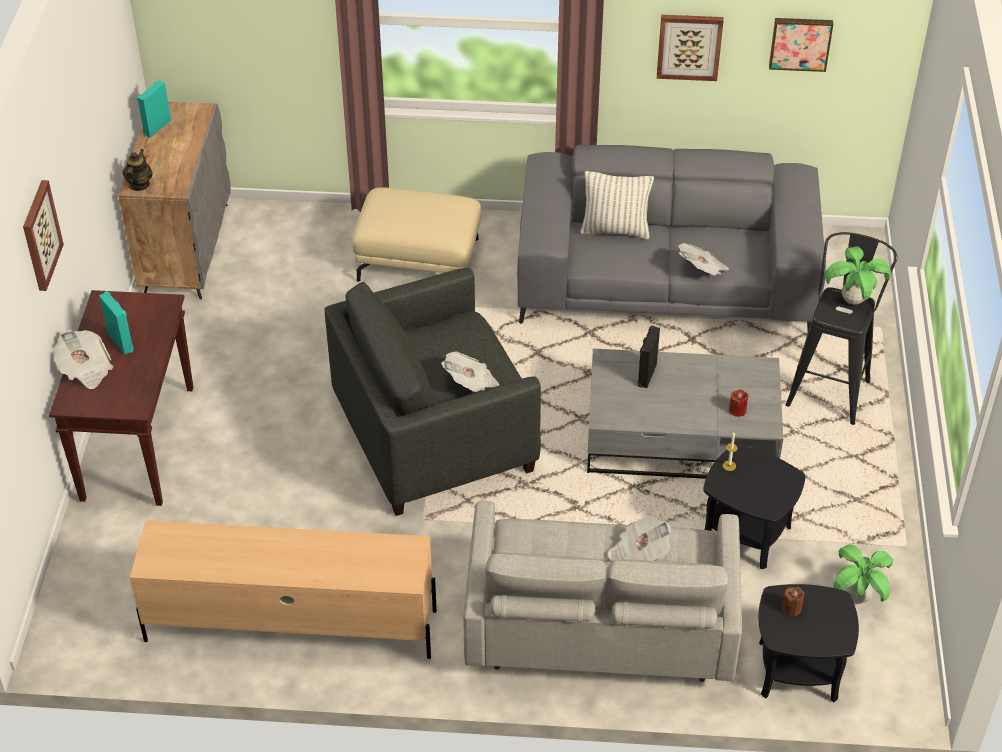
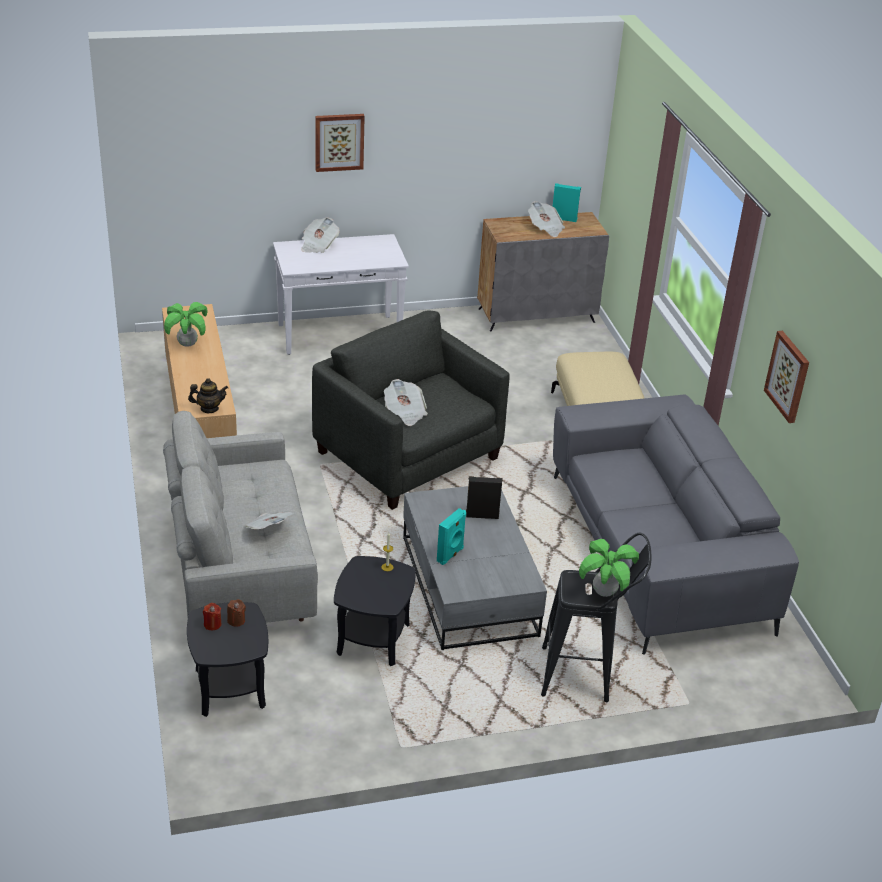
camera: 70 degrees right, 10 degrees down
brown console table [49,290,193,506] -> white console table [273,234,409,355]
turquoise speaker [99,291,134,354] -> turquoise speaker moved to [437,508,466,565]
teapot [123,149,153,191] -> teapot moved to [188,378,228,413]
pillow [580,171,654,239] -> none
newspaper [678,243,729,275] -> newspaper moved to [528,201,565,237]
red candle [729,389,749,417] -> red candle moved to [203,603,221,630]
picture [769,18,833,72] -> none
potted plant [833,544,893,604] -> potted plant moved to [164,302,208,347]

